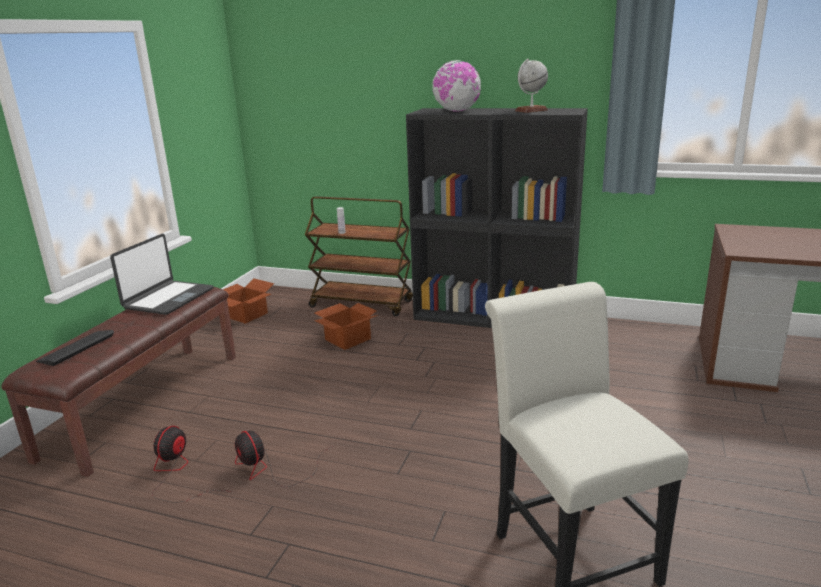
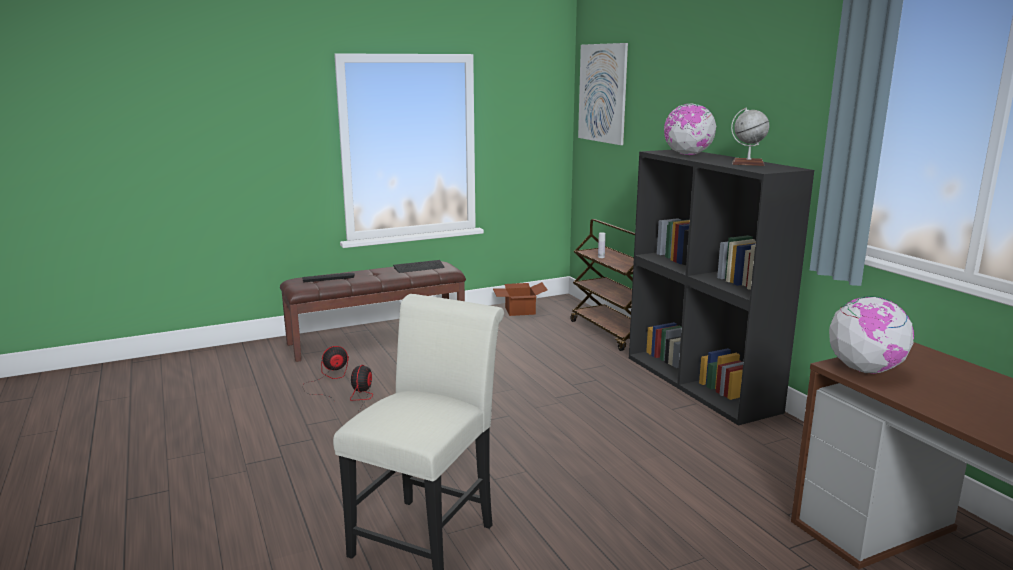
camera: 45 degrees right, 5 degrees down
laptop [110,234,214,315] -> keyboard [393,260,444,273]
cardboard box [314,303,378,350] -> none
none -> picture [578,43,628,145]
none -> globe [829,296,914,373]

